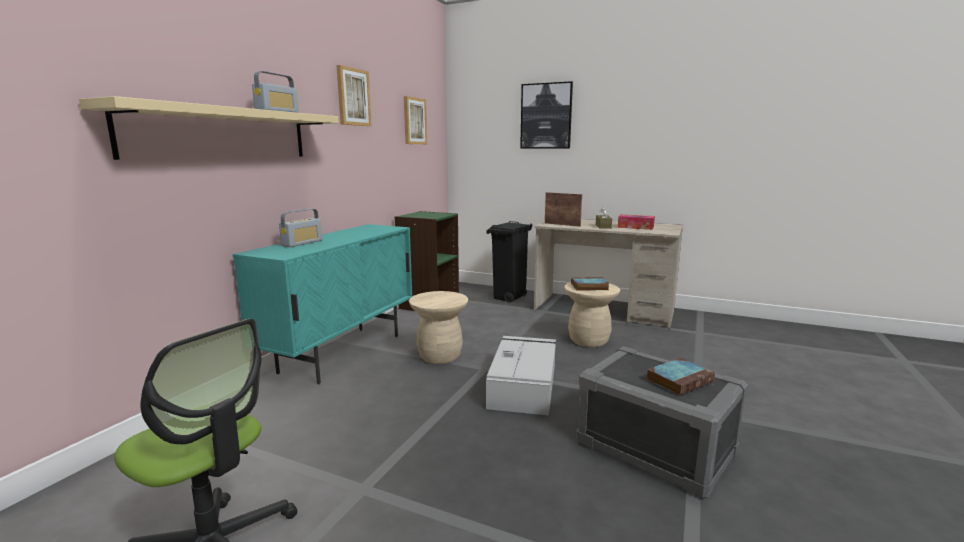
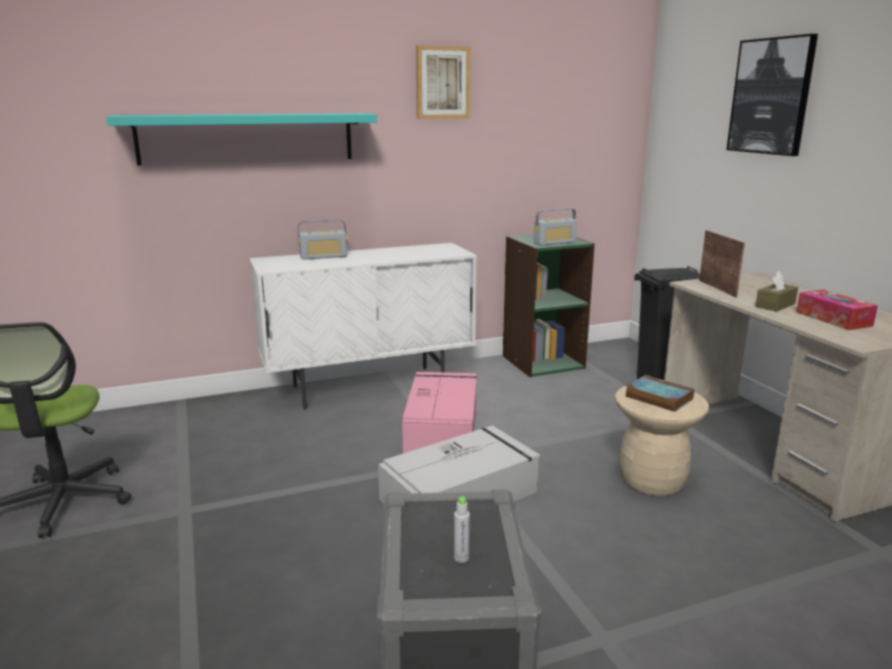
camera: 45 degrees right, 5 degrees up
beige shelf [79,96,339,160] -> turquoise shelf [106,113,377,165]
turquoise cabinet [233,224,412,384] -> white cabinet [249,243,477,410]
radio [252,71,299,113] -> radio moved to [534,208,577,246]
picture [404,96,427,144] -> none
beige stool [409,291,468,364] -> pink storage box [402,372,477,453]
book [646,358,715,396] -> grey bottle [454,496,470,563]

